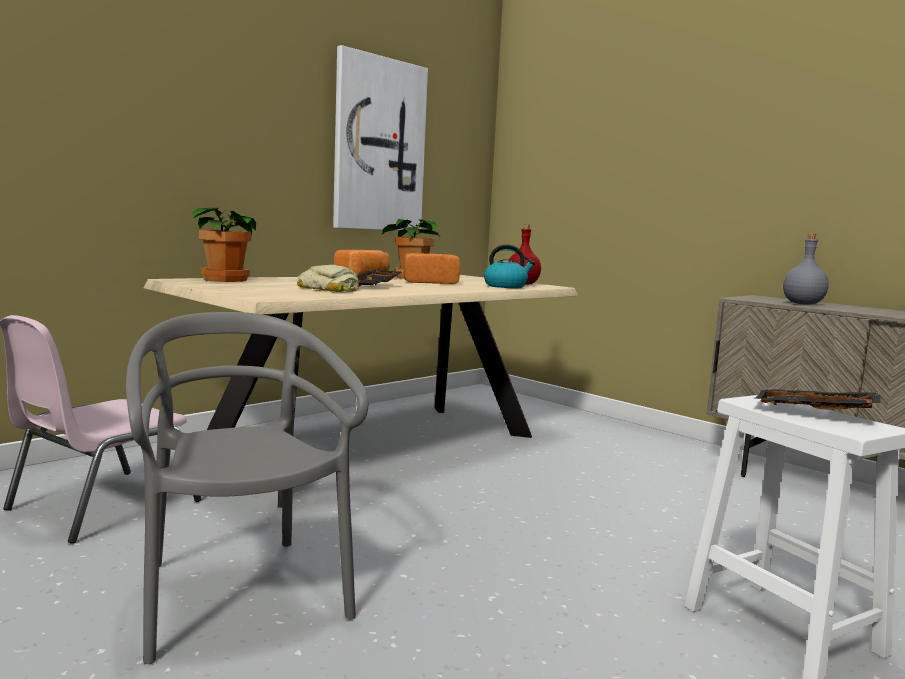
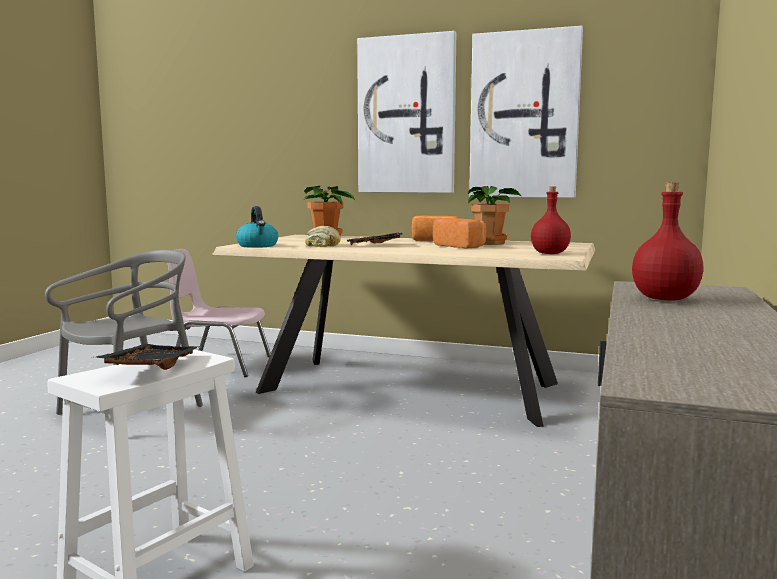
camera: 65 degrees right, 0 degrees up
kettle [484,245,535,288] -> kettle moved to [236,206,278,248]
grey bottle [783,234,829,305] -> red bottle [632,183,704,301]
none -> picture [357,31,456,193]

